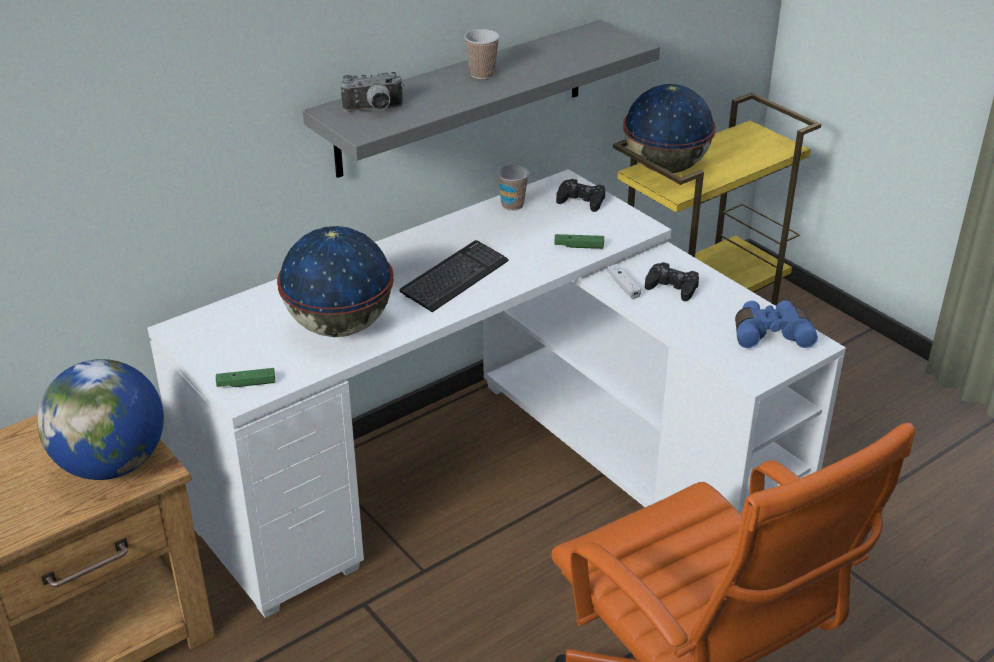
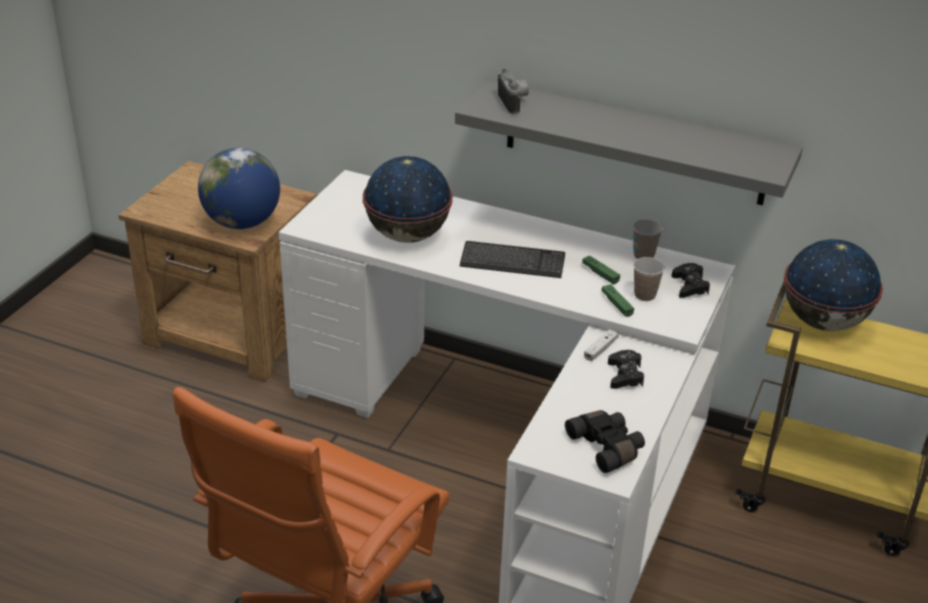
camera: 60 degrees right, 0 degrees up
green game controller [216,368,275,387] -> green game controller moved to [582,256,620,284]
camera [341,72,403,112] -> camera turned 150 degrees counterclockwise [498,69,529,114]
cup [464,29,500,79] -> cup moved to [633,257,665,301]
blue binoculars [735,301,818,348] -> black binoculars [565,410,645,473]

